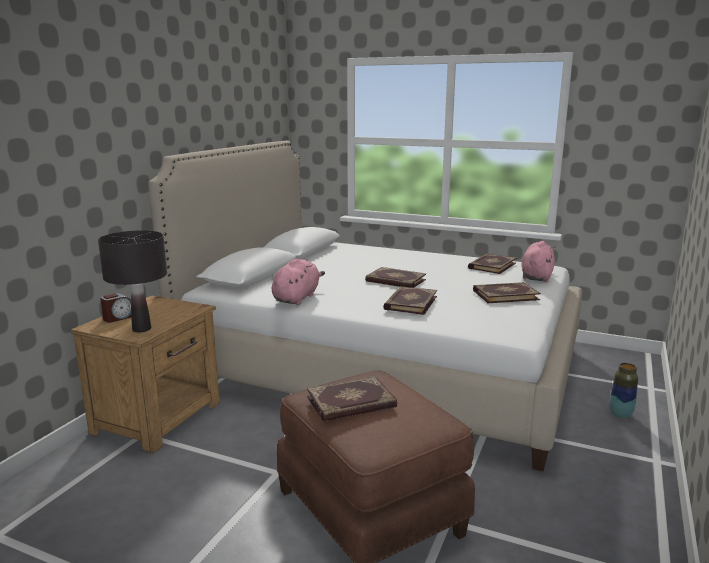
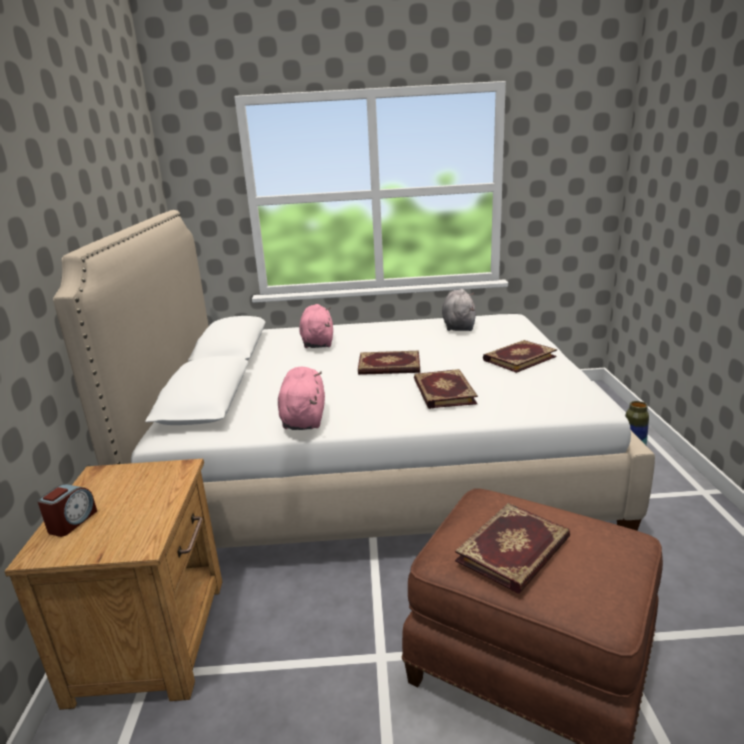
camera: 25 degrees left, 5 degrees up
black table lamp [98,230,167,332] -> none
book [468,254,517,274] -> grey plush toy [442,289,476,331]
pink plush toy [521,241,555,282] -> pink plush toy moved to [299,304,333,348]

